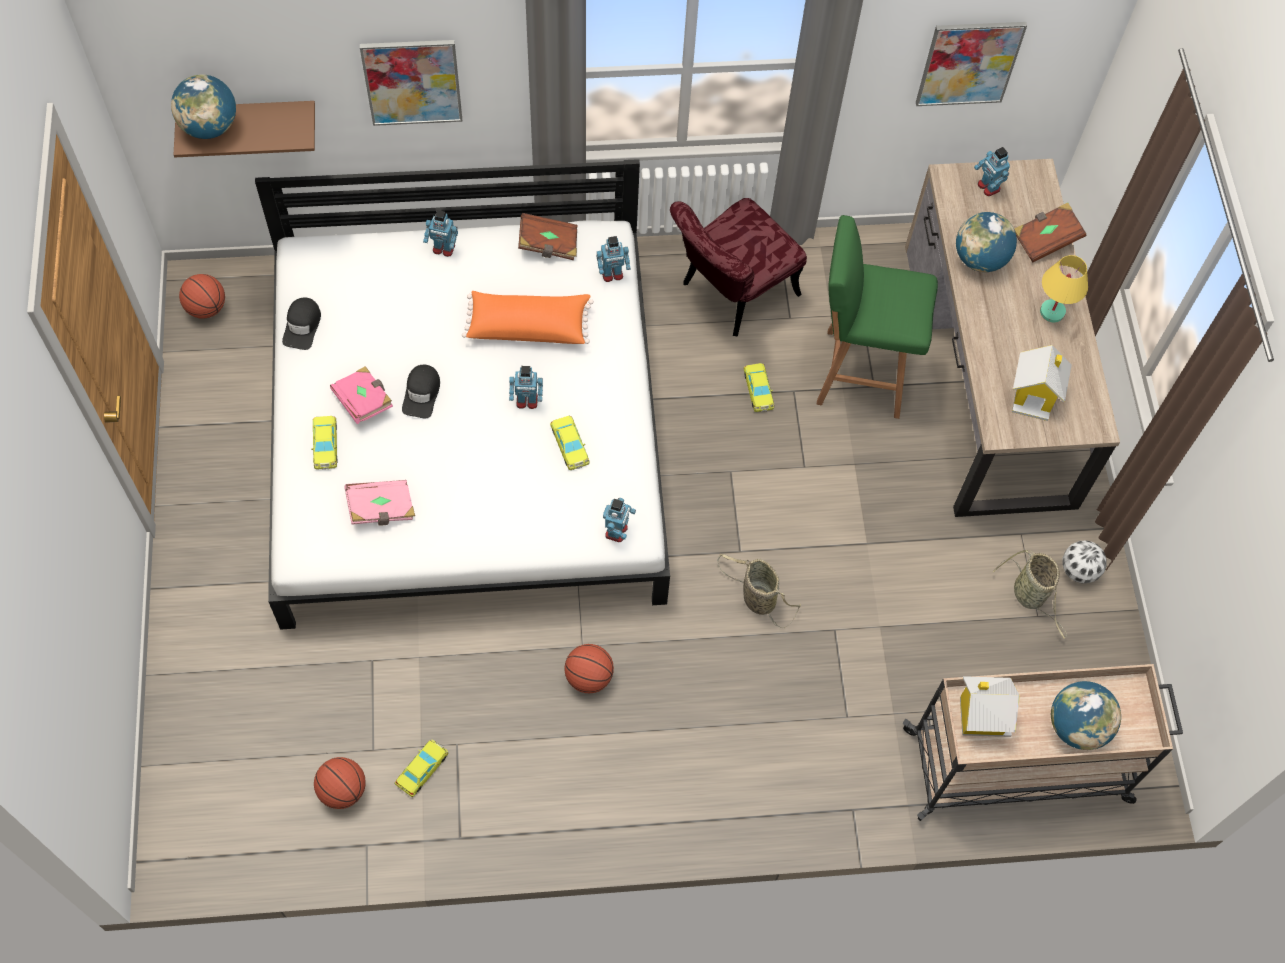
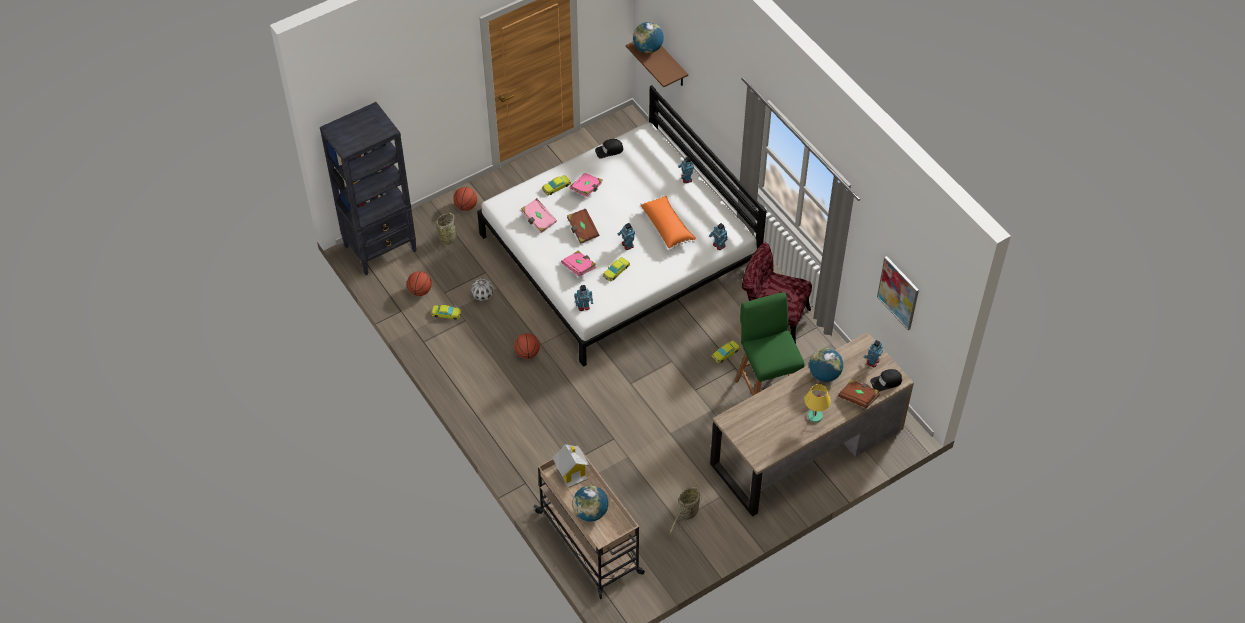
camera: 65 degrees right, 10 degrees down
basketball [179,274,225,319] -> basketball moved to [453,187,477,211]
picture [360,40,462,126] -> none
black cap [402,365,440,418] -> black cap moved to [870,369,902,391]
brown book [518,213,577,260] -> brown book moved to [567,208,599,244]
basket [717,554,801,628] -> basket moved to [436,213,460,253]
toy house [1012,345,1072,421] -> none
football [1062,540,1107,583] -> football moved to [471,278,494,301]
none -> black bookcase [320,102,416,275]
none -> pink book [561,251,596,277]

